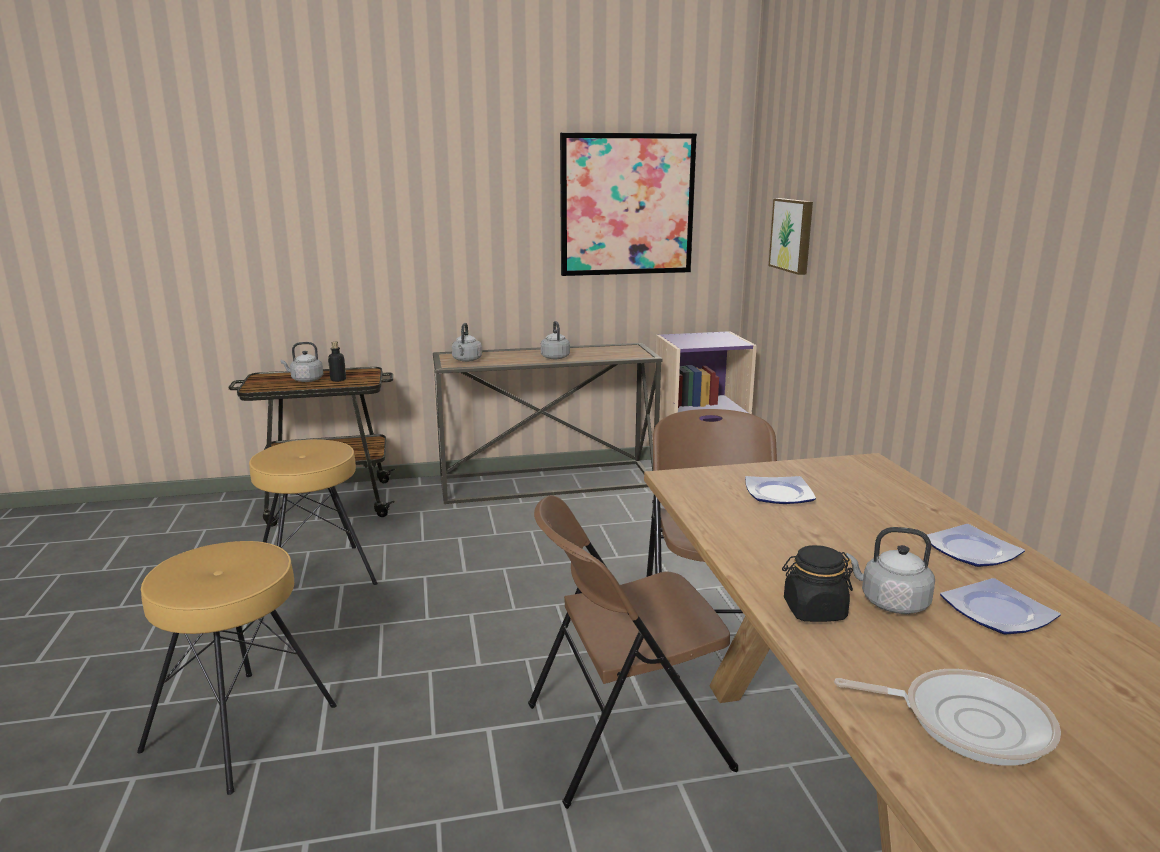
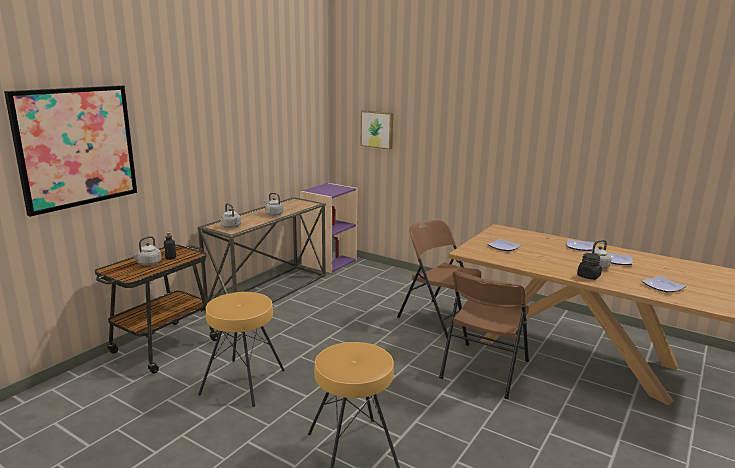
camera: 45 degrees left, 0 degrees up
picture [560,133,697,276] -> picture moved to [4,85,137,217]
frying pan [834,669,1061,766] -> plate [642,276,686,292]

